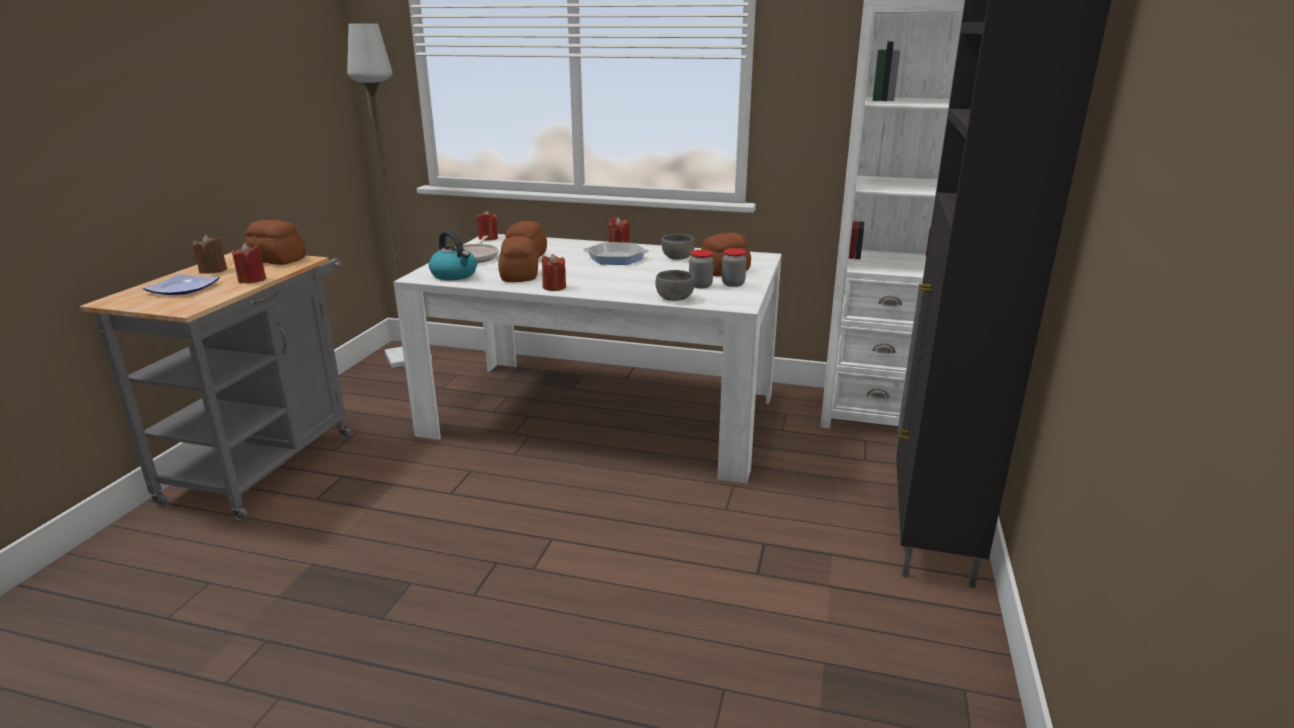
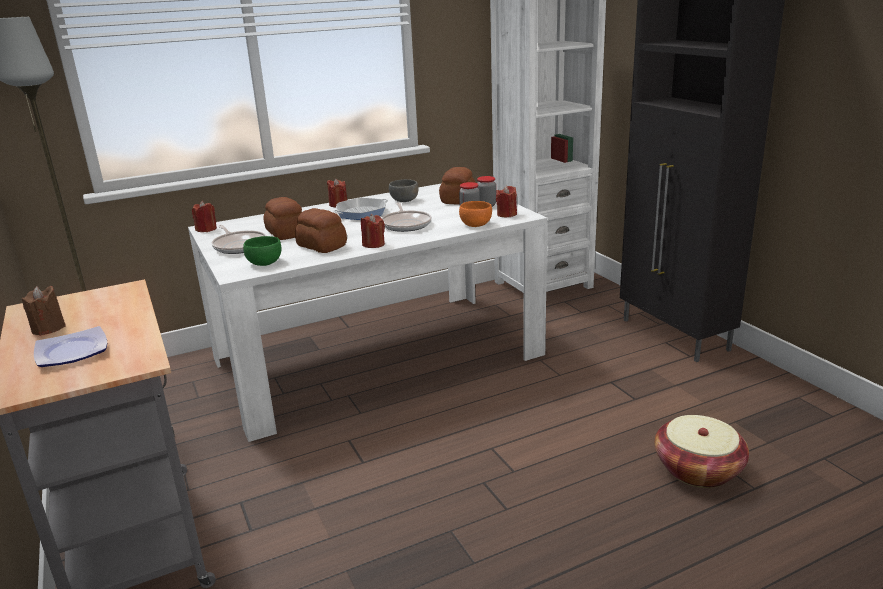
camera: 40 degrees left, 0 degrees up
red candle [232,243,266,283] -> red candle moved to [496,186,517,217]
bread [244,219,306,265] -> none
kettle [429,231,477,280] -> green bowl [243,236,281,266]
grey bowl [656,270,695,301] -> orange bowl [459,201,492,227]
none -> frying pan [381,202,432,232]
none -> basket [655,415,749,488]

